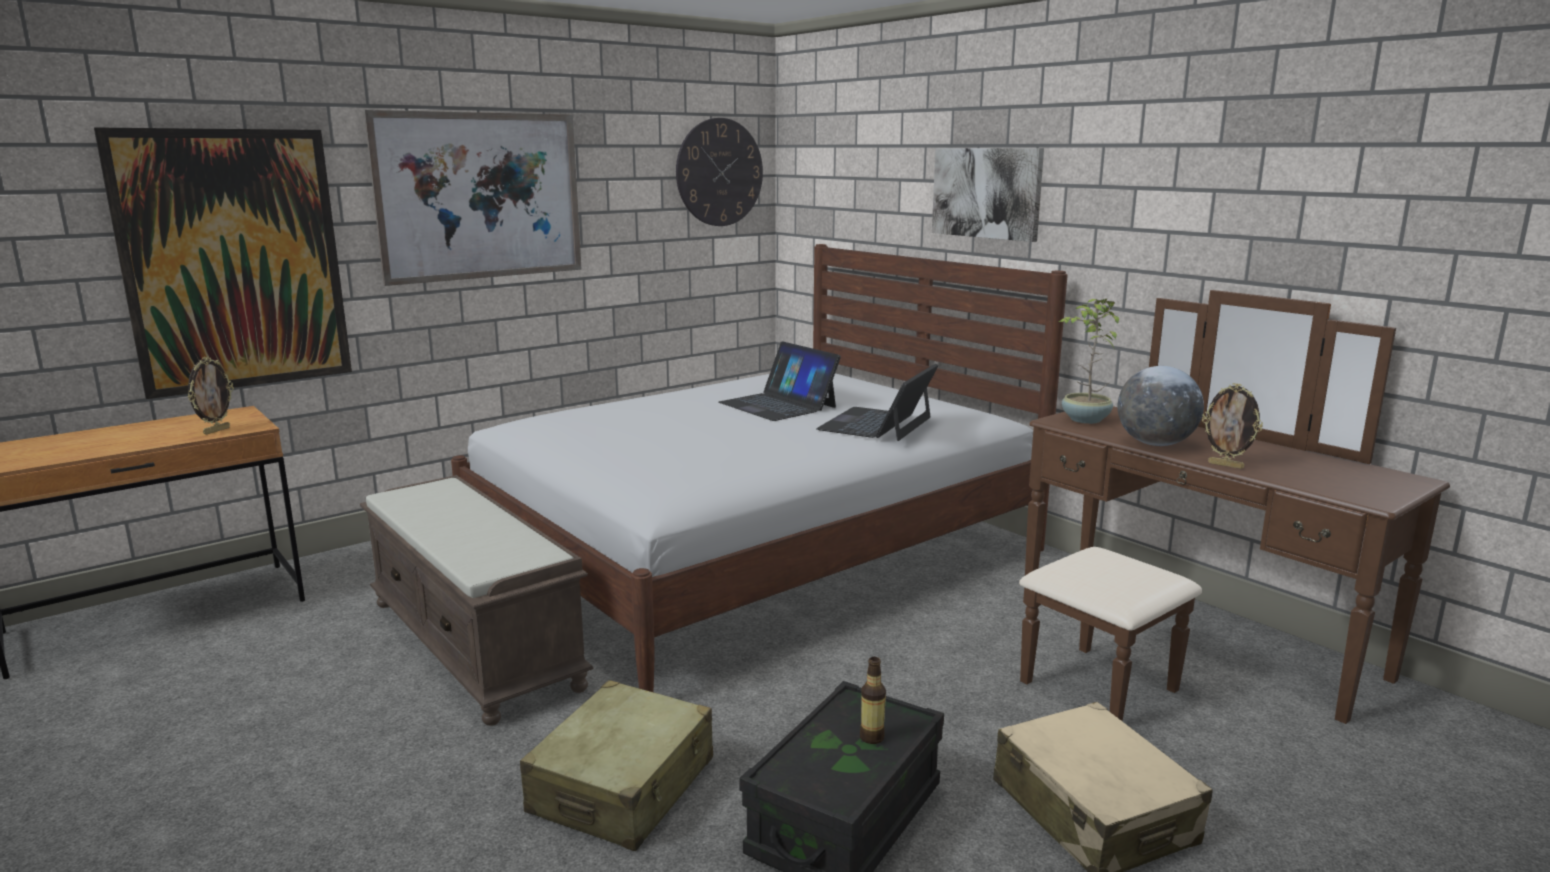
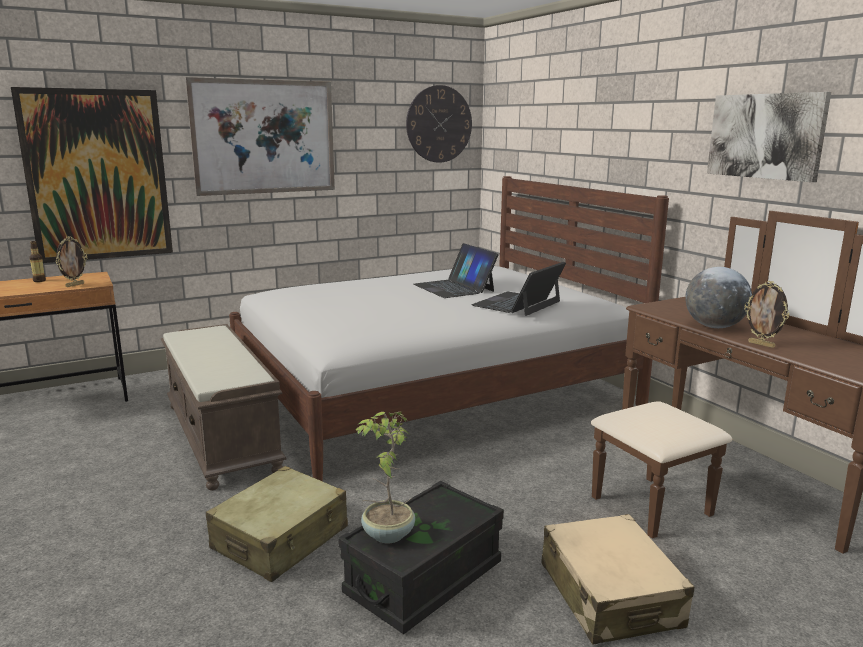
camera: 10 degrees right, 0 degrees up
bottle [860,657,886,744] -> bottle moved to [29,241,46,282]
picture [932,148,1044,242] -> picture moved to [707,92,831,182]
potted plant [1059,298,1119,424] -> potted plant moved to [355,412,415,543]

